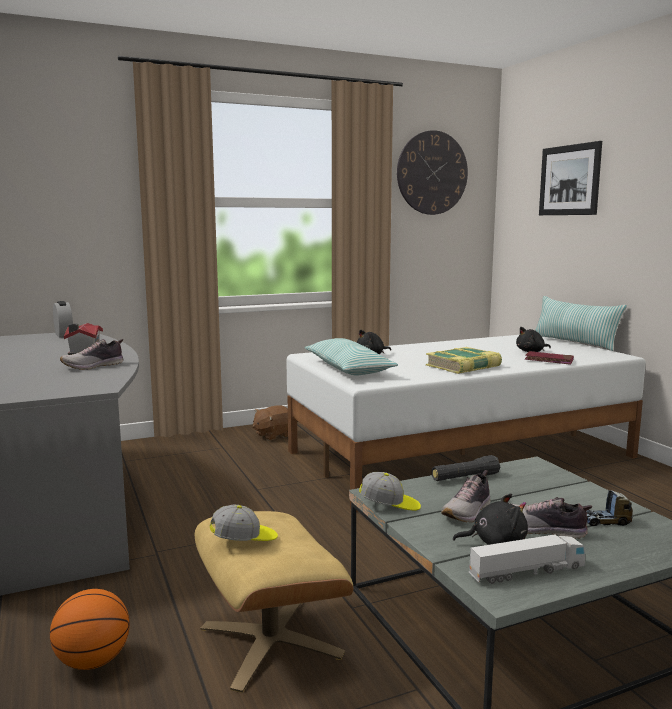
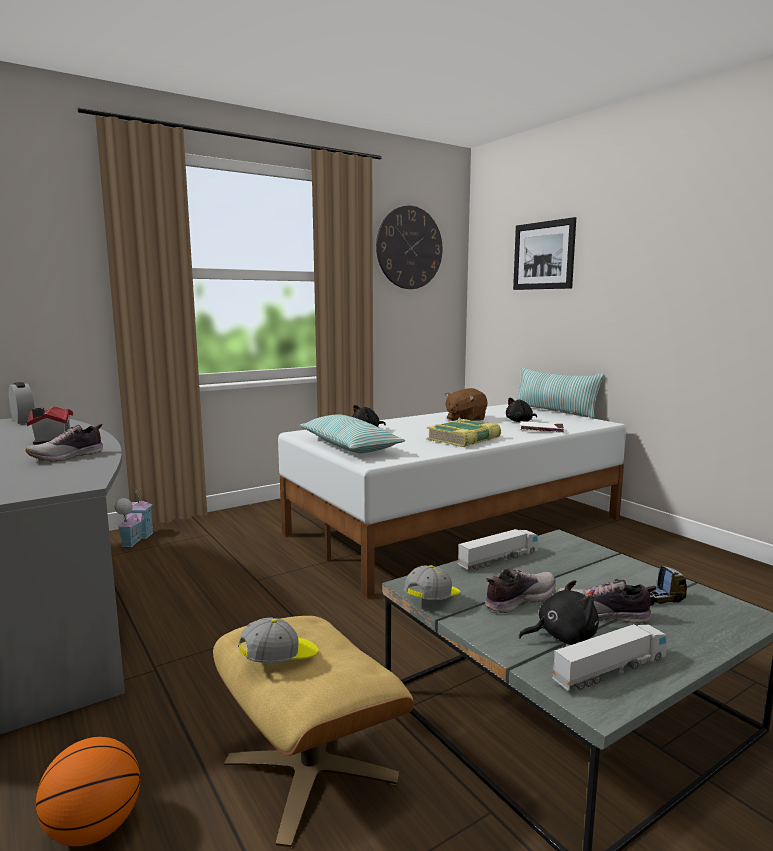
camera: 10 degrees left, 0 degrees up
brown plush toy [253,406,288,441] -> brown plush toy moved to [445,388,488,421]
cap [359,472,421,511] -> cap turned 45 degrees counterclockwise [404,565,460,600]
black flashlight [431,455,500,481] -> toy truck [457,529,538,570]
shoe [441,470,491,522] -> shoe turned 150 degrees counterclockwise [485,568,556,613]
red book [525,351,574,365] -> white book [519,421,565,433]
none -> toy house [115,488,154,547]

